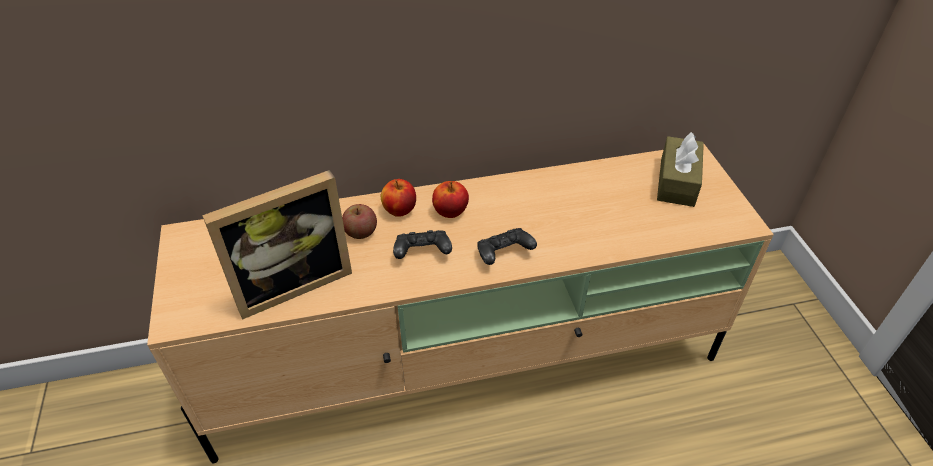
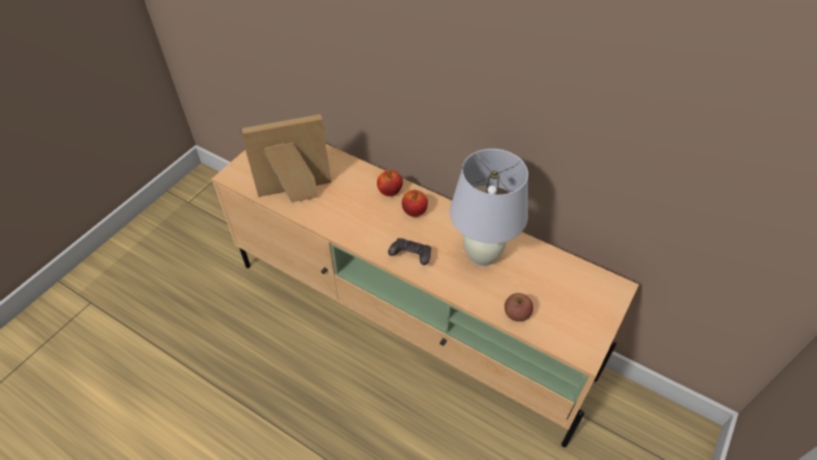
camera: 45 degrees right, 5 degrees up
picture frame [202,170,352,320] -> picture frame turned 150 degrees clockwise [240,114,331,202]
apple [342,204,377,239] -> apple moved to [504,293,533,322]
black game controller [393,230,452,259] -> none
brown tissue box [657,132,704,207] -> none
none -> white table lamp [450,149,528,267]

